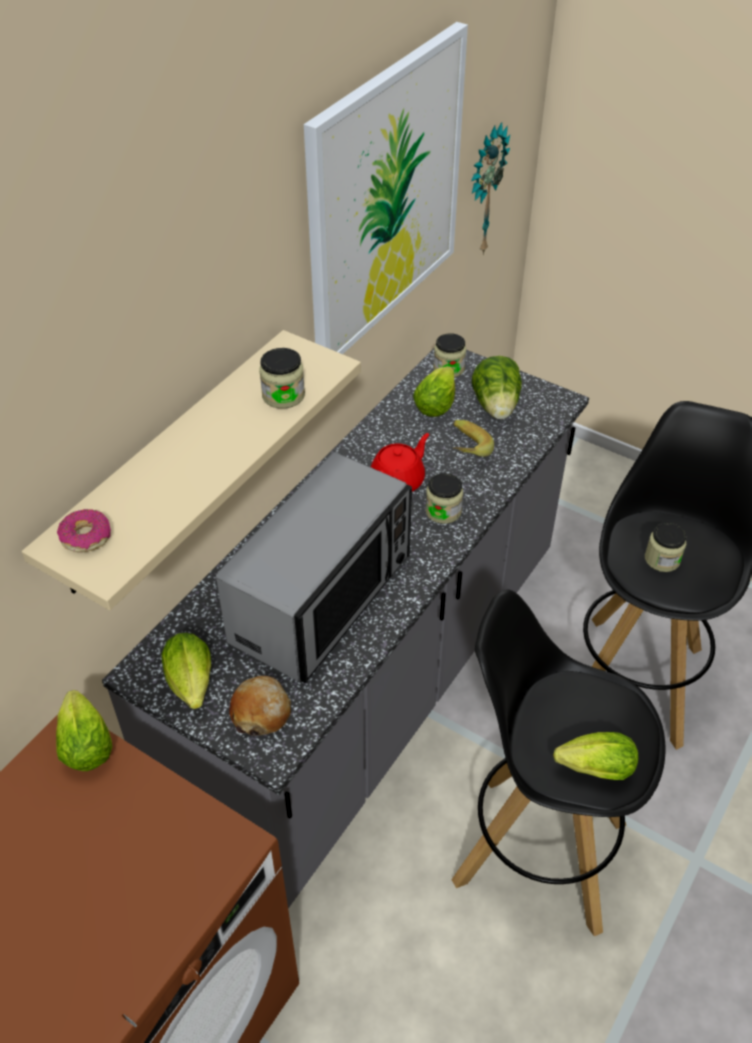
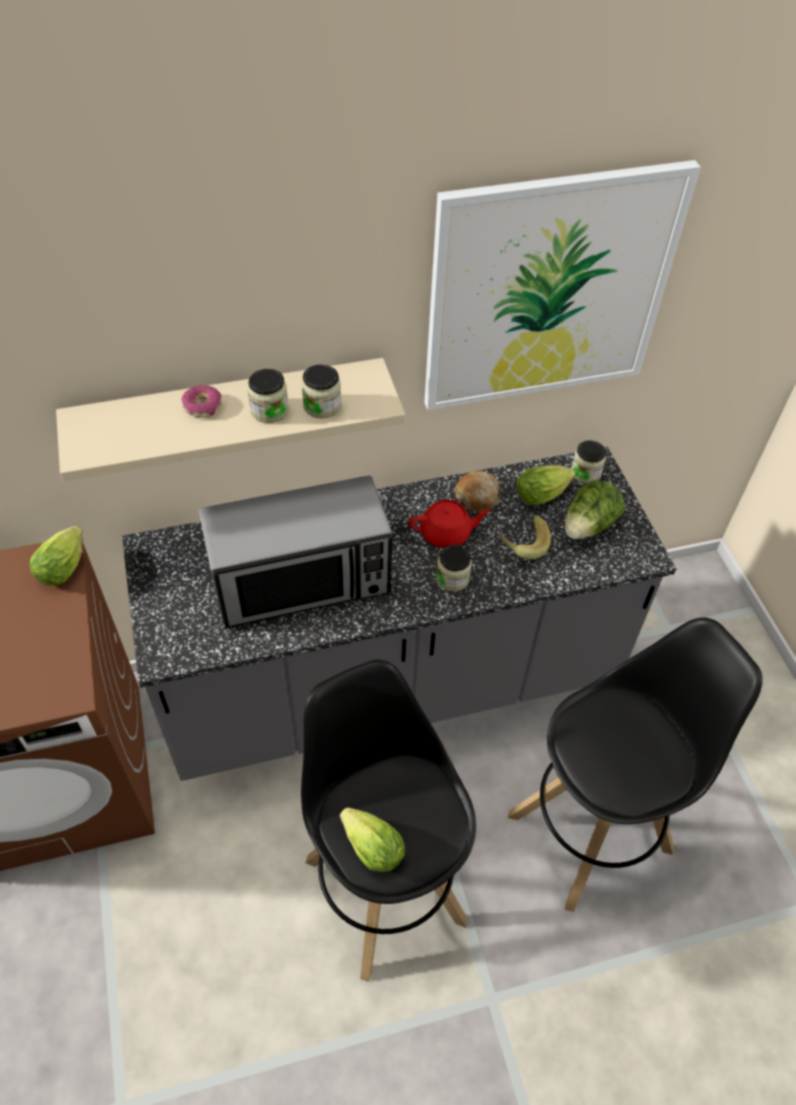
camera: 40 degrees right, 5 degrees up
donut [57,509,111,552] -> donut moved to [181,385,221,418]
lettuce [162,633,211,709] -> none
bread [229,676,291,736] -> bread moved to [453,471,500,512]
wall clock [471,122,510,255] -> none
jar [645,522,686,572] -> jar moved to [248,369,289,423]

